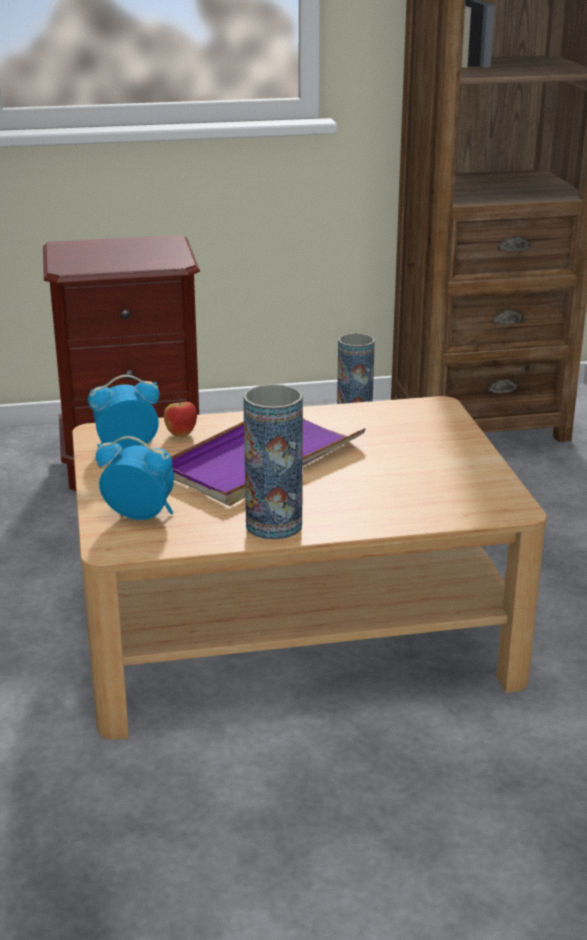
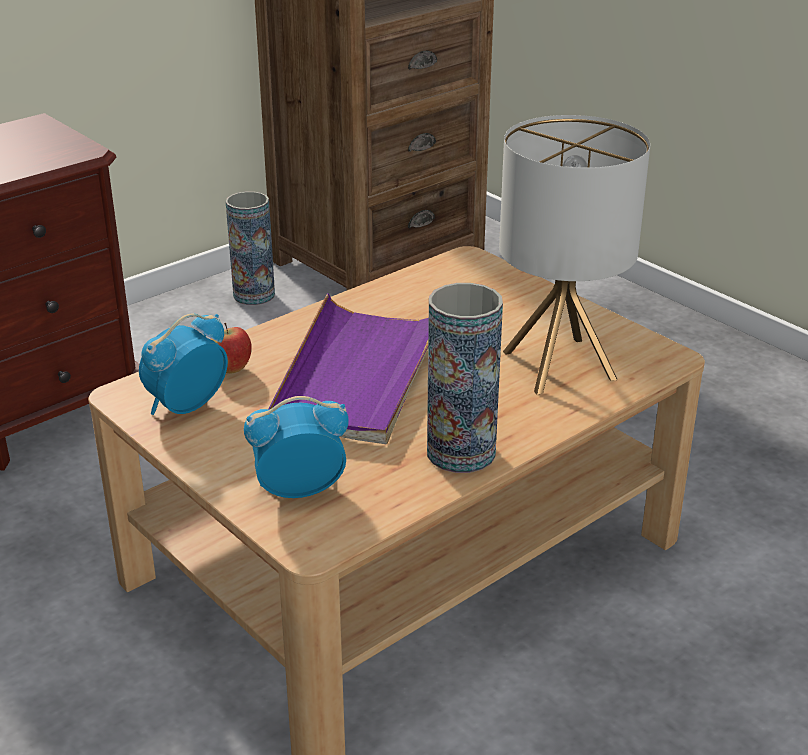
camera: 30 degrees left, 5 degrees up
none -> table lamp [499,115,650,395]

